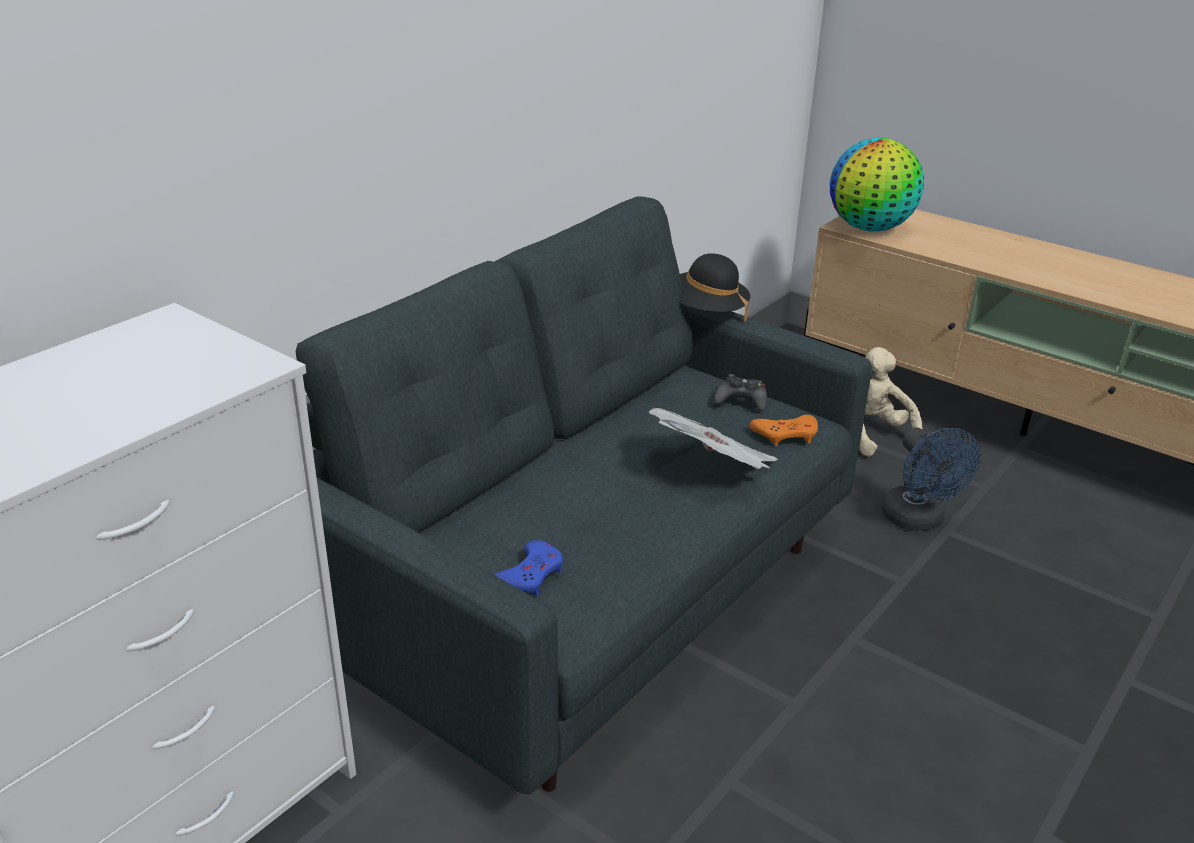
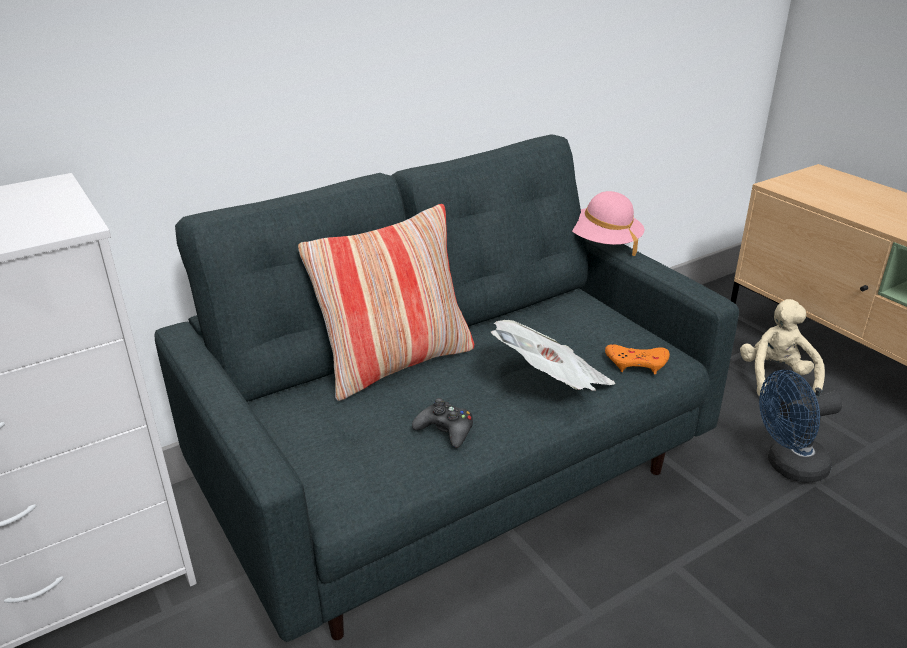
camera: 20 degrees right, 0 degrees up
blue game controller [494,540,563,596] -> none
black hat [679,253,750,321] -> pink hat [572,191,645,256]
black game controller [714,374,767,411] -> black game controller moved to [412,398,473,448]
globe [830,138,924,232] -> none
blue fan [881,428,981,531] -> blue fan turned 75 degrees clockwise [759,370,842,483]
none -> pillow [298,204,474,401]

